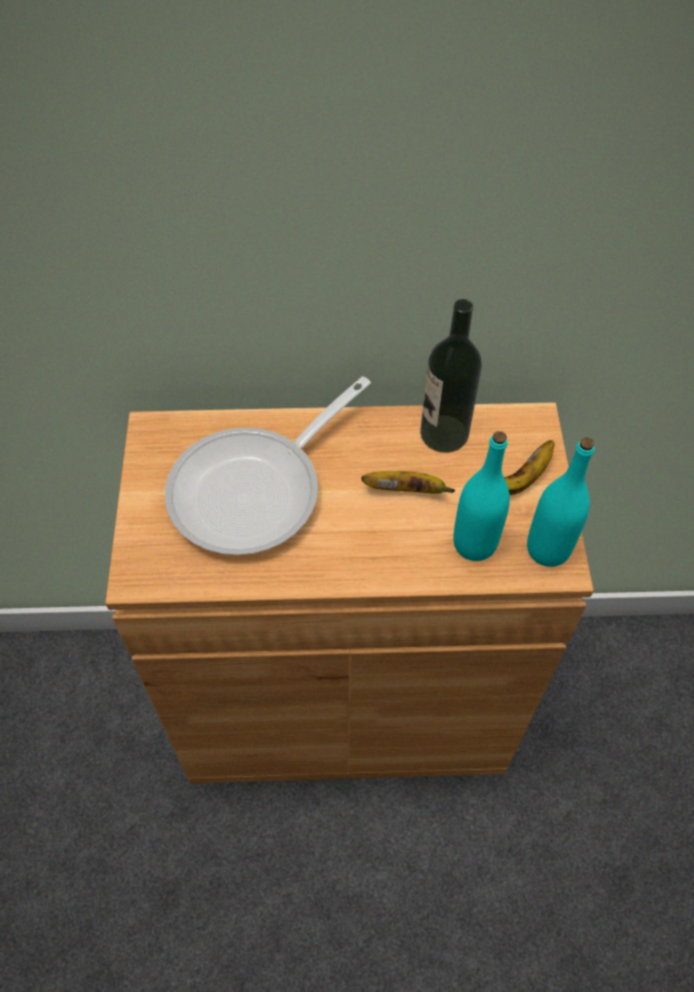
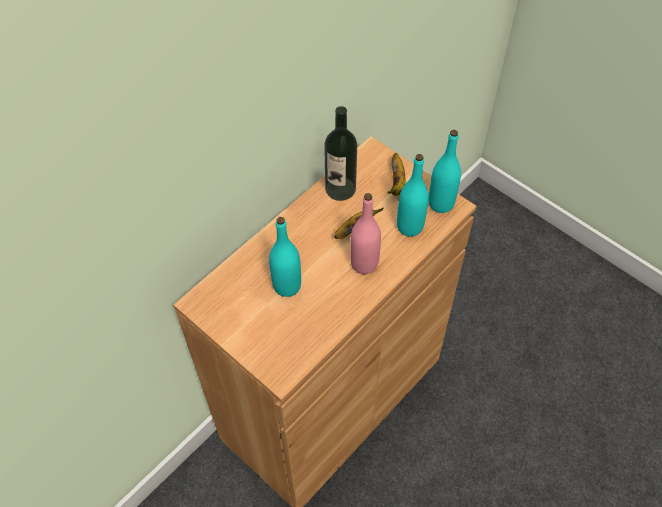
camera: 45 degrees left, 0 degrees up
frying pan [165,377,371,555] -> turquoise bottle [269,217,301,297]
none -> pink bottle [350,193,381,274]

